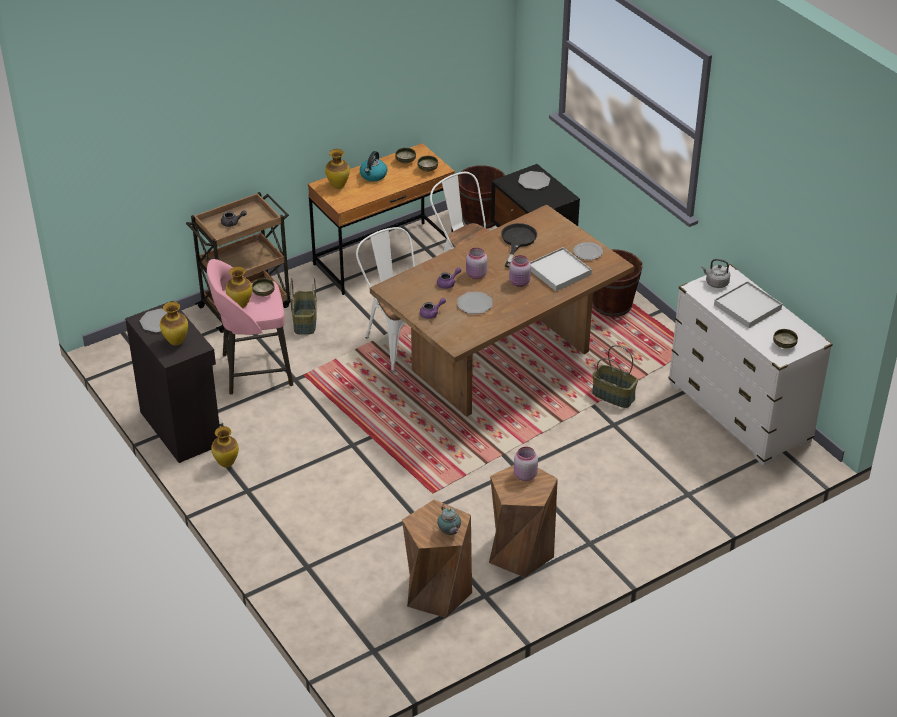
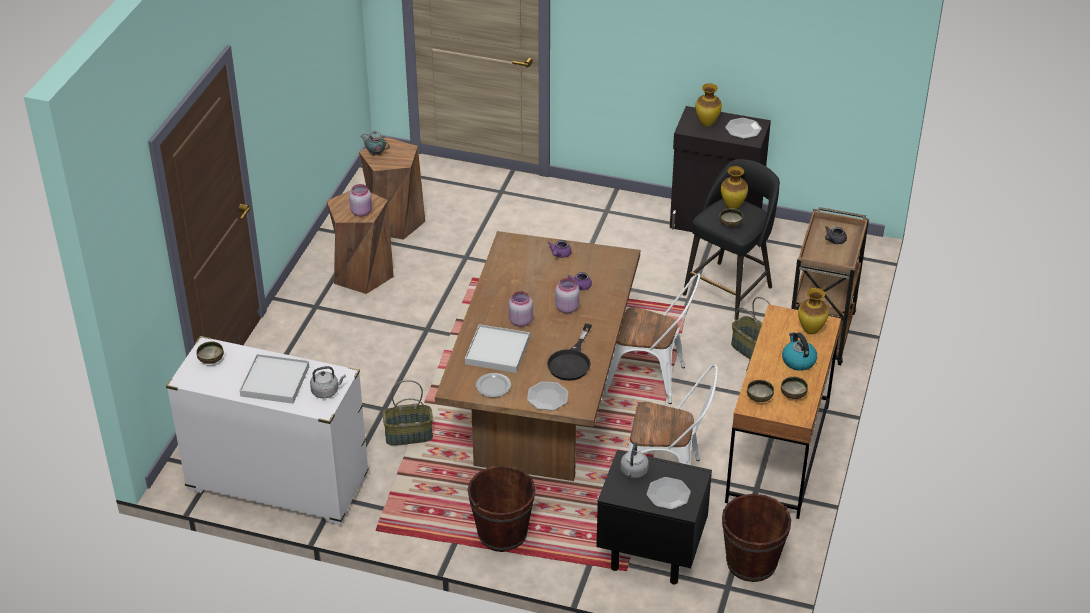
camera: 140 degrees right, 0 degrees up
pink stool [207,259,293,395] -> black stool [683,159,780,320]
vase [211,426,239,468] -> none
plate [457,292,492,314] -> plate moved to [527,382,568,410]
black frying pan [501,223,537,268] -> black frying pan turned 45 degrees clockwise [547,323,592,381]
none -> grey kettle [621,442,649,478]

